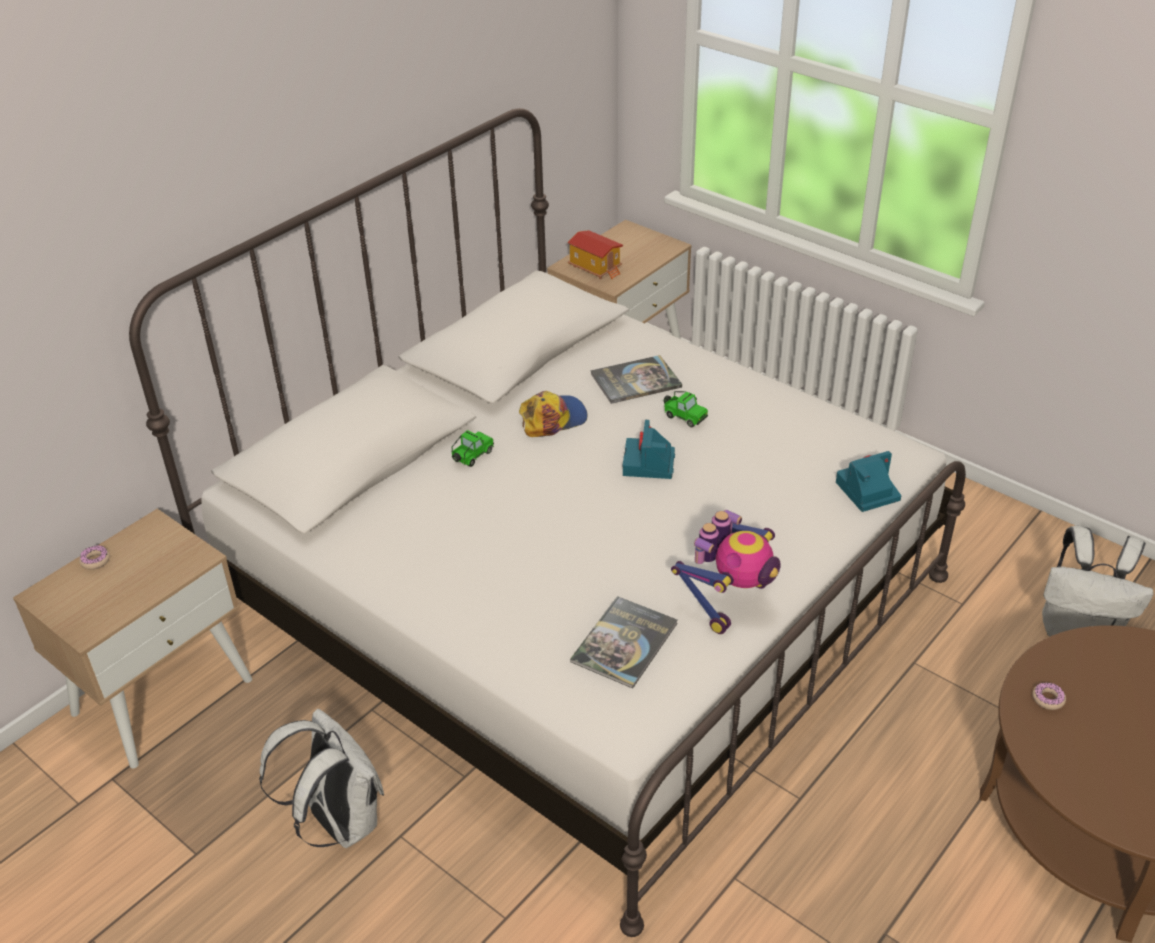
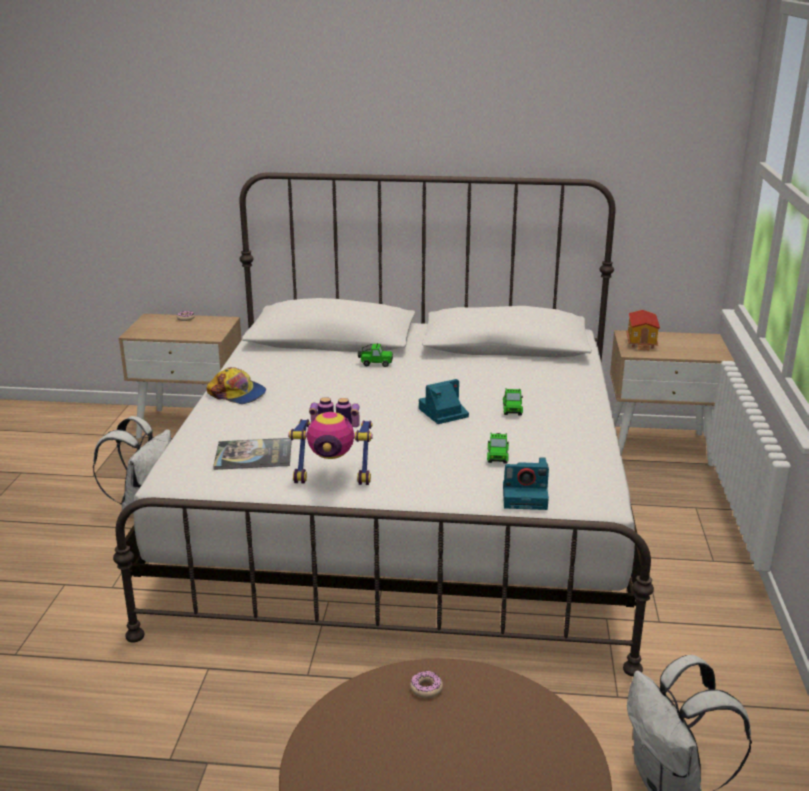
camera: 55 degrees right, 15 degrees down
cap [519,391,587,437] -> cap moved to [206,367,266,404]
book [590,355,682,404] -> none
camera [836,451,901,512] -> camera turned 150 degrees clockwise [503,457,549,510]
none -> toy car [487,432,509,464]

